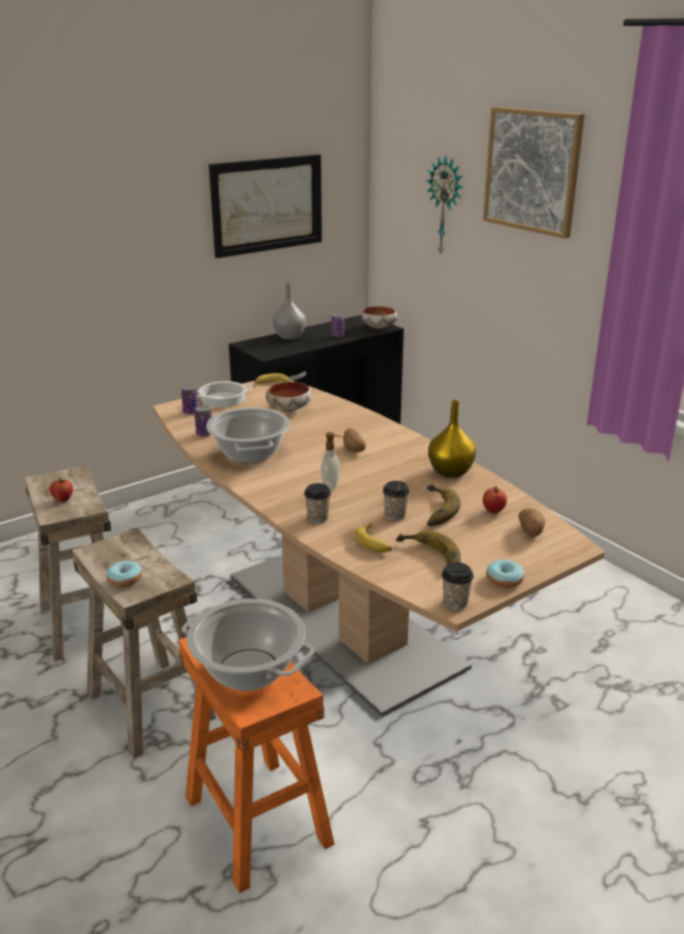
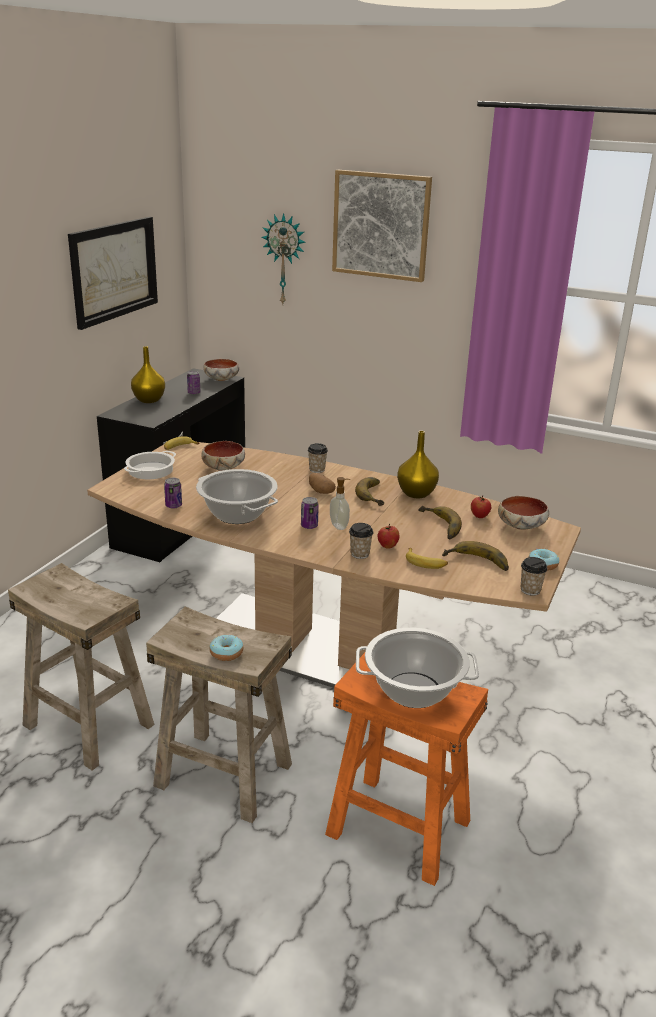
camera: 30 degrees left, 0 degrees up
apple [50,477,73,502] -> apple moved to [377,524,400,549]
can [181,385,198,414] -> can moved to [301,497,319,529]
grey vase [272,283,306,340] -> yellow vase [131,346,165,403]
cup [383,481,410,521] -> cup moved to [308,443,328,473]
potato [518,508,545,537] -> bowl [498,496,549,530]
none -> banana [355,477,384,506]

